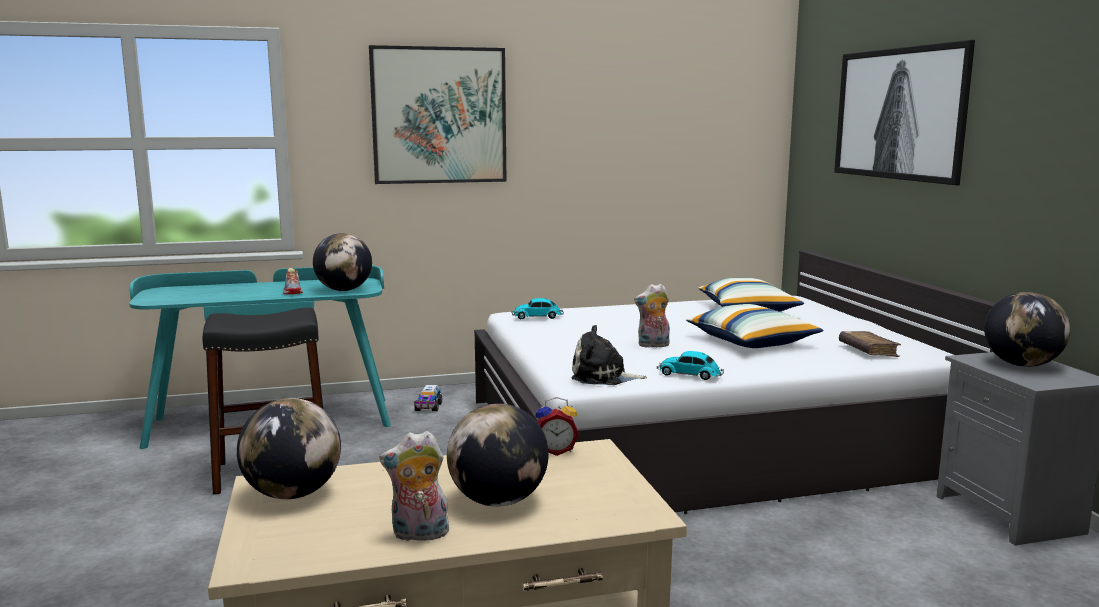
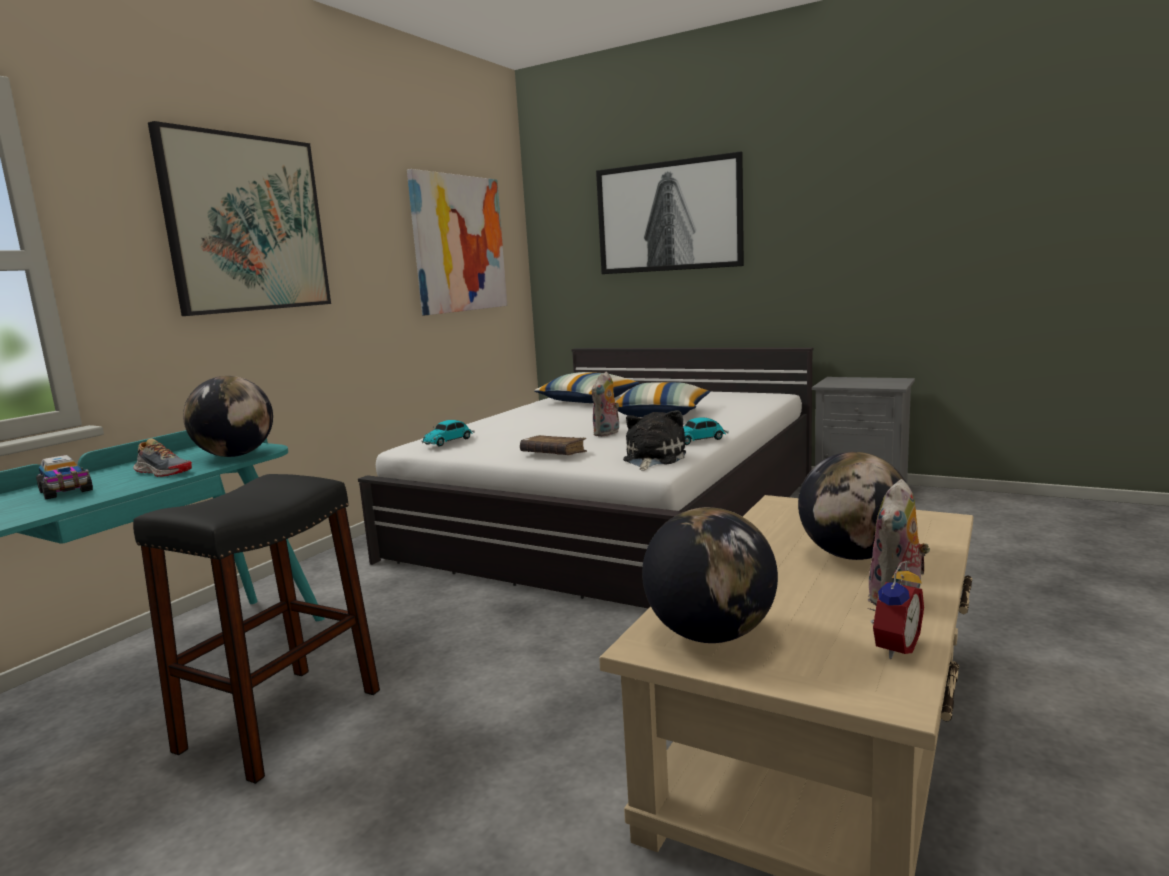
camera: 45 degrees left, 0 degrees up
toy truck [414,385,442,411] -> toy truck moved to [36,455,93,499]
alarm clock [535,397,579,456] -> alarm clock moved to [868,561,924,659]
plush toy [571,325,647,385] -> plush toy turned 150 degrees clockwise [623,410,686,471]
brown book [839,331,901,357] -> brown book moved to [520,435,587,455]
globe [984,292,1070,367] -> none
none -> picture [407,169,507,315]

